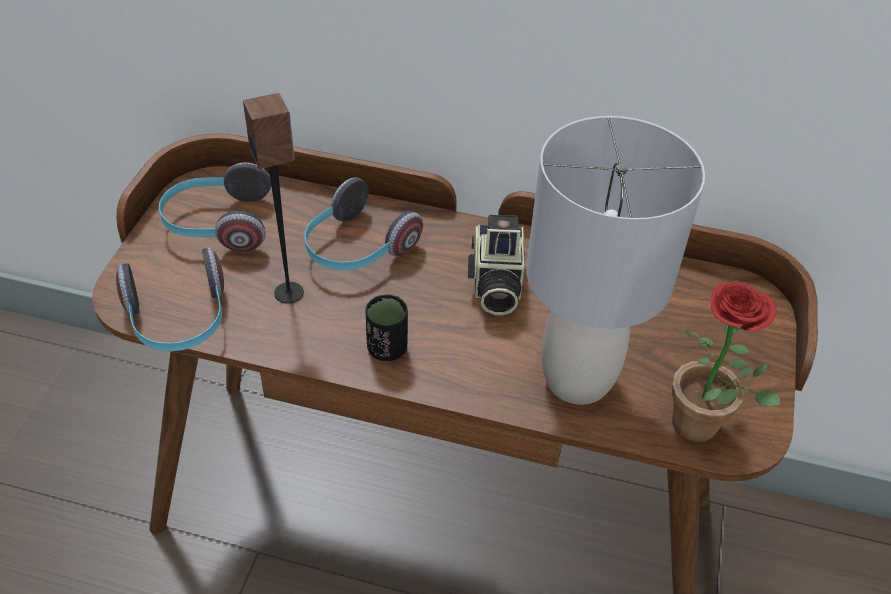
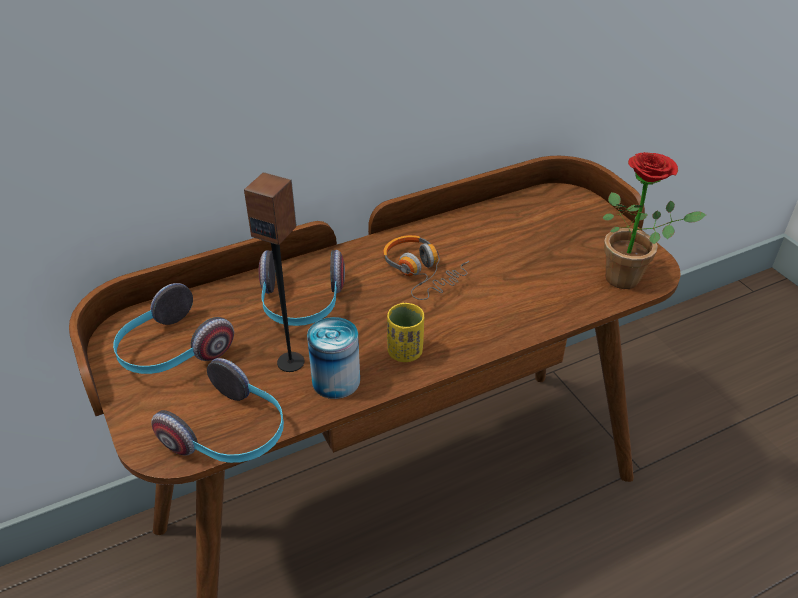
camera: 40 degrees left, 5 degrees down
black cup [365,294,408,361] -> yellow cup [387,303,424,362]
camera [468,215,525,315] -> headphones [383,235,469,300]
grey table lamp [526,116,705,405] -> none
none -> can [307,317,360,399]

